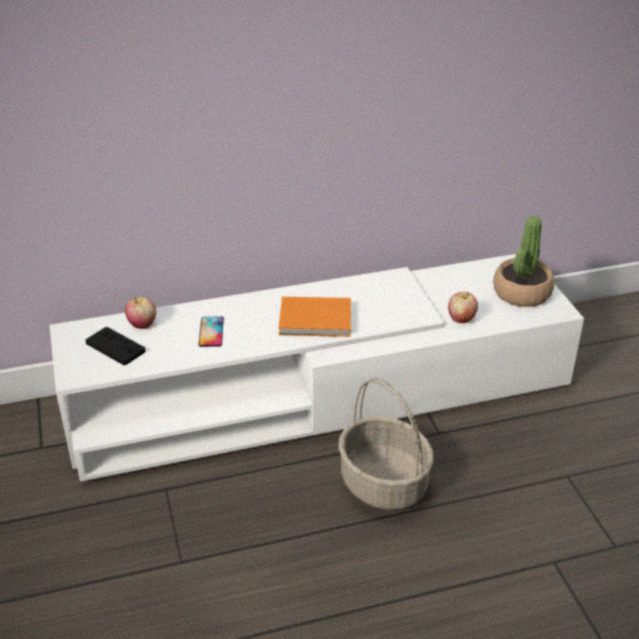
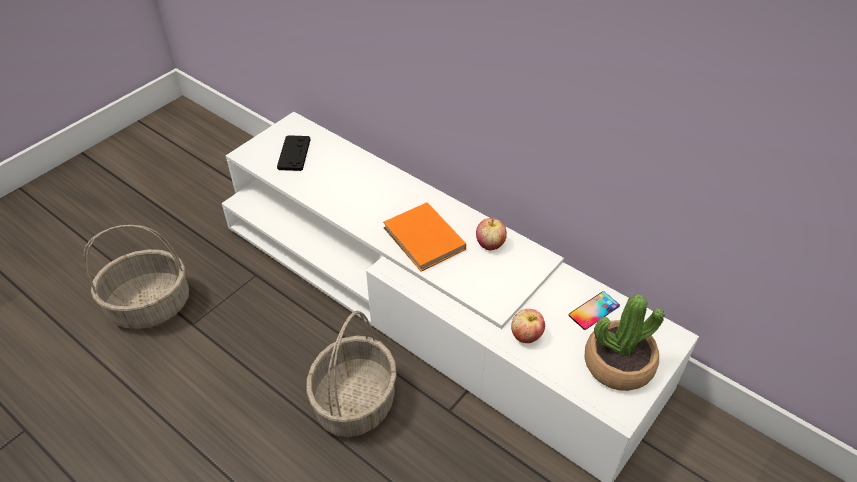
camera: 55 degrees right, 10 degrees up
apple [125,296,156,329] -> apple moved to [476,218,507,250]
phone [198,316,224,347] -> phone moved to [569,291,620,330]
none -> basket [83,225,189,329]

